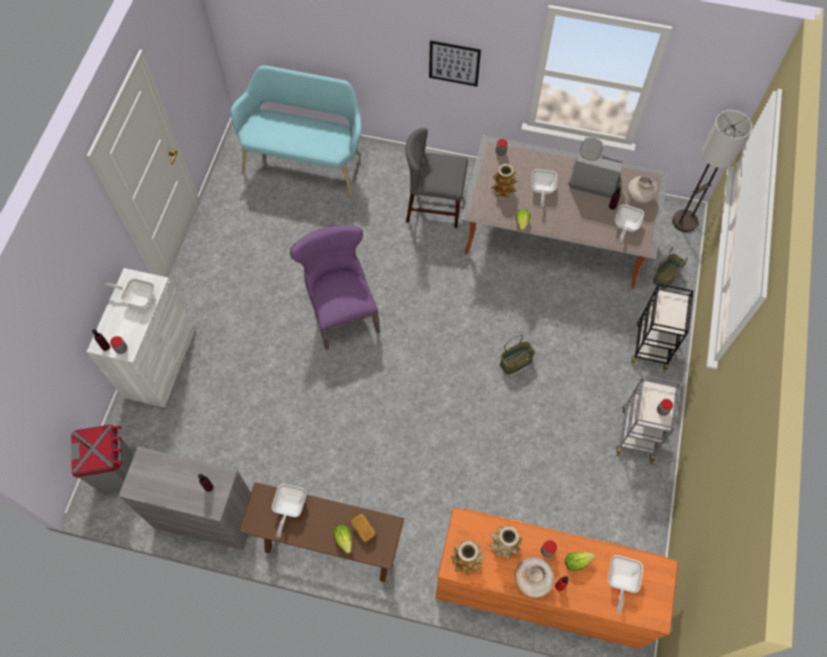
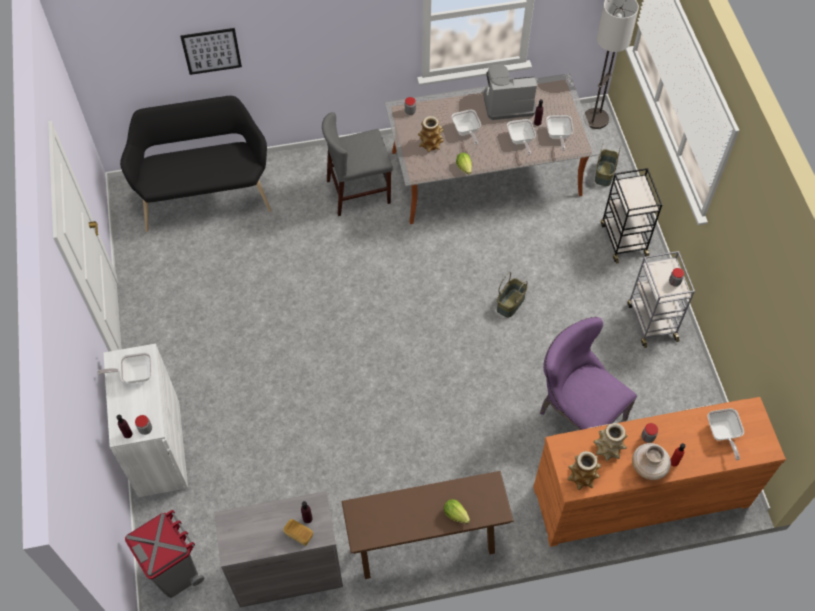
camera: 25 degrees left, 5 degrees down
turquoise bench [231,65,361,196] -> black bench [120,96,271,232]
frying pan [272,484,307,537] -> frying pan moved to [507,119,536,155]
purple chair [290,225,380,350] -> purple chair moved to [540,317,637,430]
bread [351,514,375,542] -> bread moved to [283,519,313,546]
picture [429,40,481,87] -> picture moved to [180,28,242,75]
lettuce [565,552,595,571] -> none
beige vase [627,175,658,204] -> none

